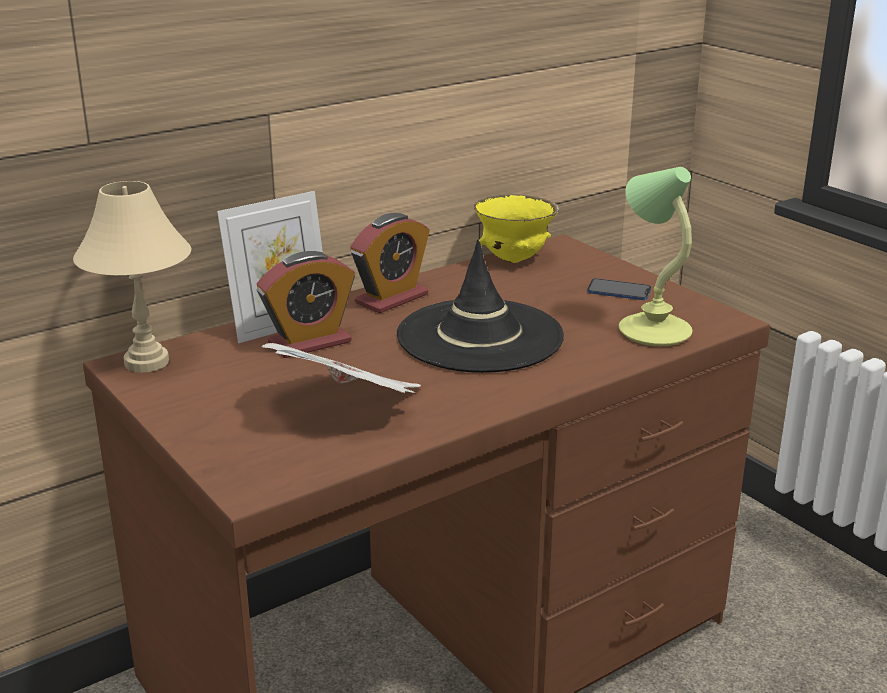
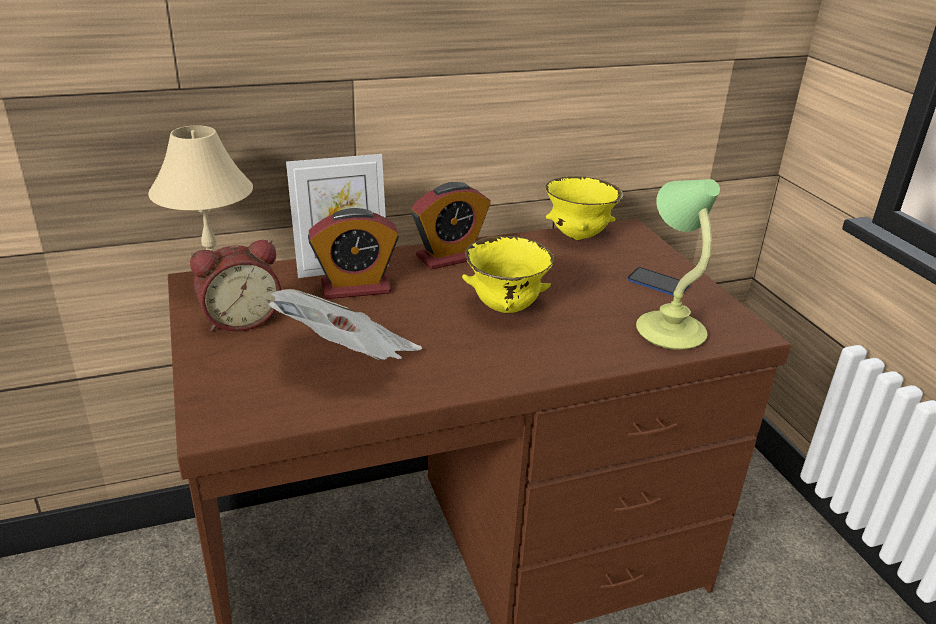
camera: 15 degrees right, 5 degrees up
black hat [397,240,564,373] -> yellow bowl [462,236,554,313]
none -> alarm clock [190,240,281,332]

